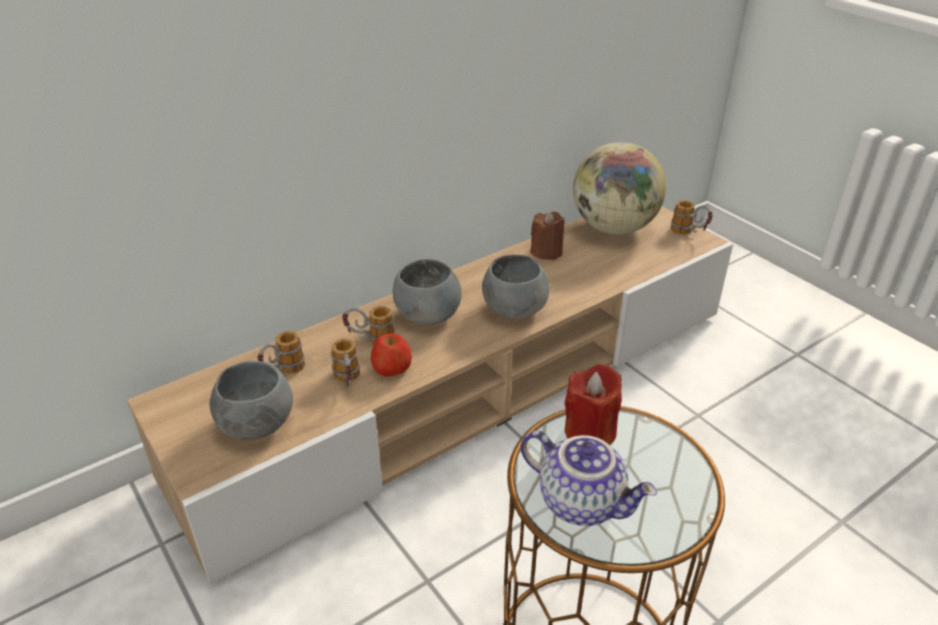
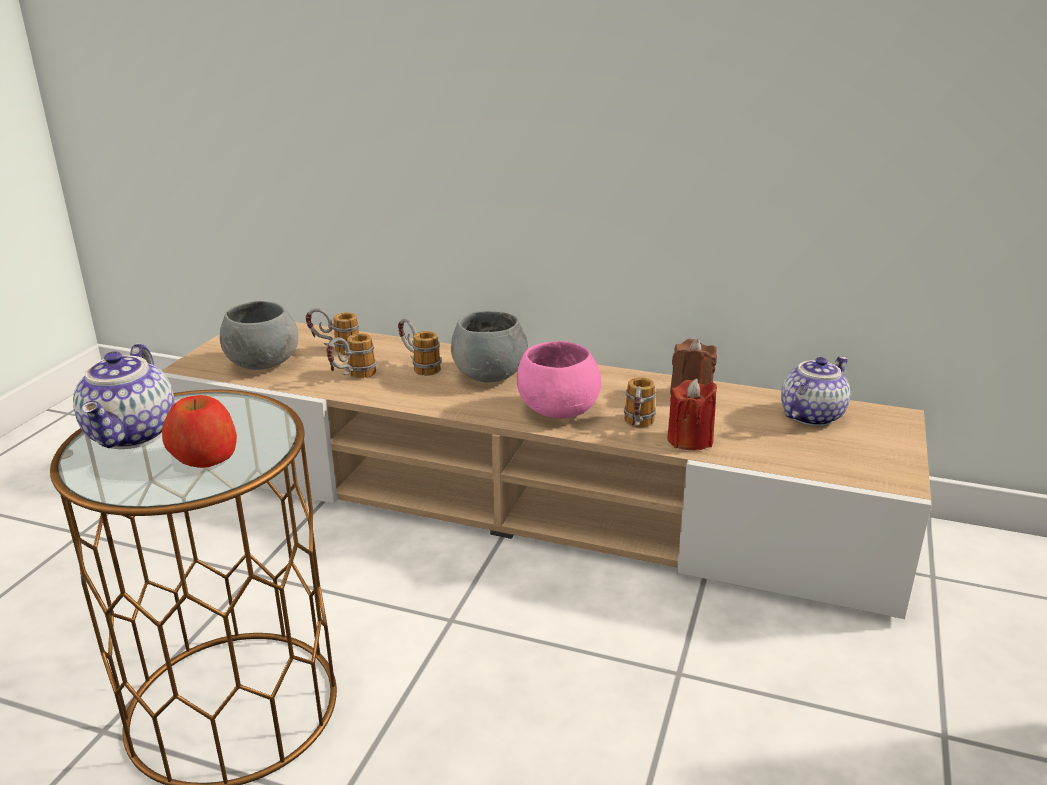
camera: 55 degrees right, 10 degrees down
apple [371,333,412,377] -> apple moved to [162,395,237,468]
grey bowl [482,255,550,318] -> pink bowl [517,341,601,419]
red candle [565,364,622,445] -> red candle moved to [667,378,717,451]
globe [573,142,666,234] -> teapot [781,356,850,426]
mug [671,200,713,235] -> mug moved to [624,377,656,427]

